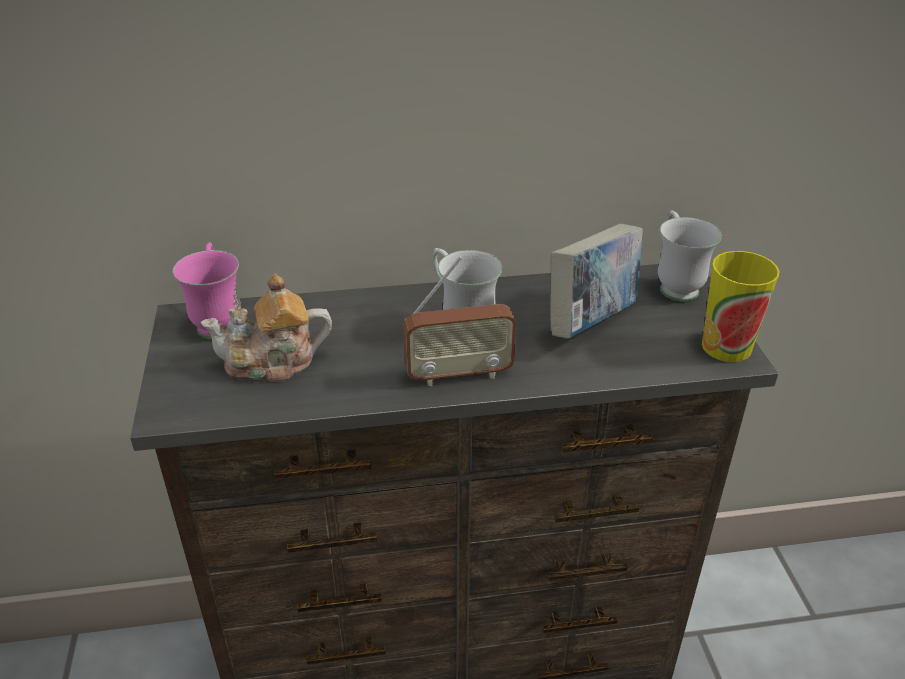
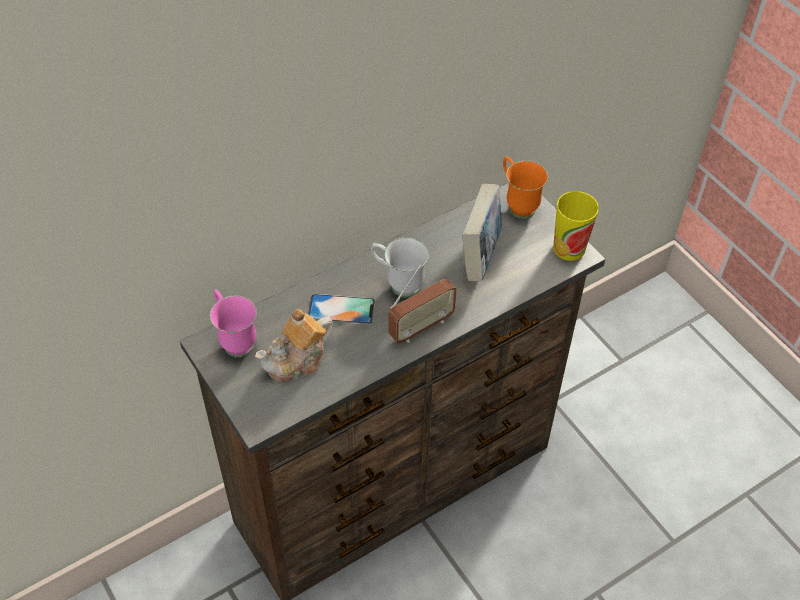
camera: 25 degrees left, 15 degrees up
white mug [658,210,722,301] -> orange mug [503,156,548,219]
none -> phone [308,294,375,325]

